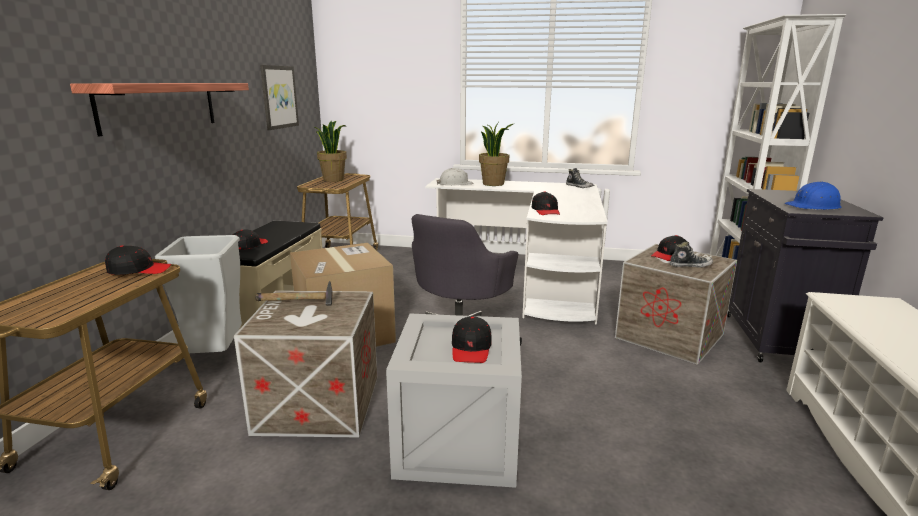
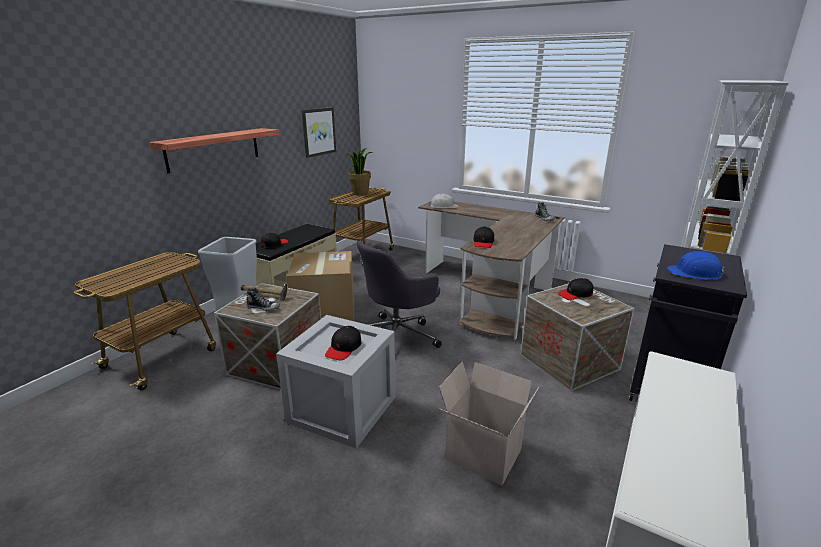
camera: 20 degrees right, 5 degrees up
black cap [105,245,171,275] -> none
white desk [425,178,608,324] -> brown desk [418,201,564,340]
potted plant [479,122,515,186] -> none
shoe [670,241,713,268] -> shoe moved to [246,287,280,311]
none -> cardboard box [439,361,539,486]

